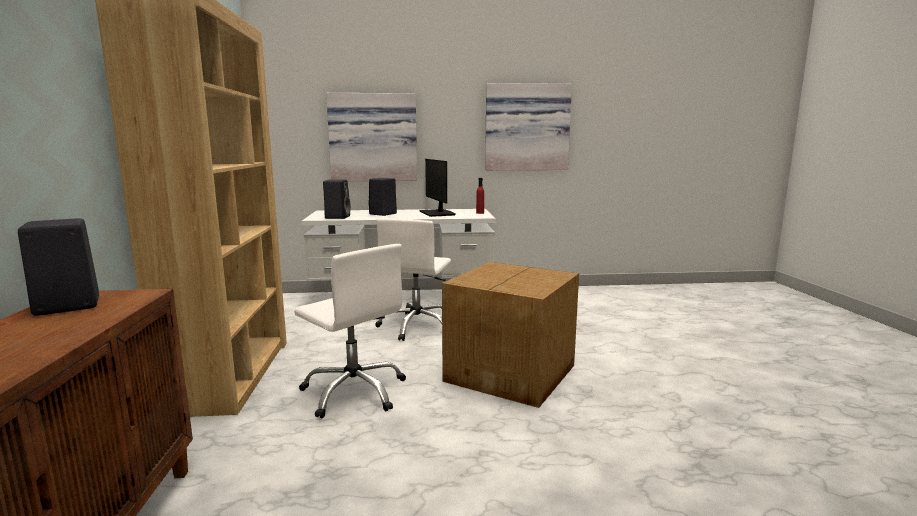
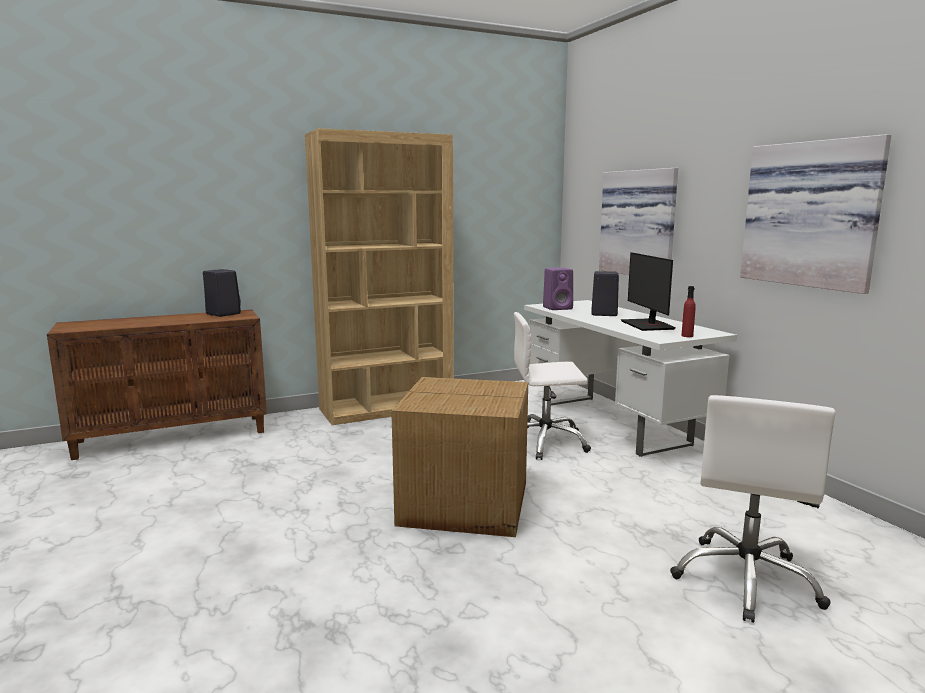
camera: 70 degrees right, 0 degrees up
white office chair [294,244,406,418] -> white office chair moved to [670,395,836,623]
black speaker [323,179,351,219] -> purple speaker [543,267,573,310]
monitor [419,159,456,217] -> monitor turned 60 degrees counterclockwise [620,252,675,331]

